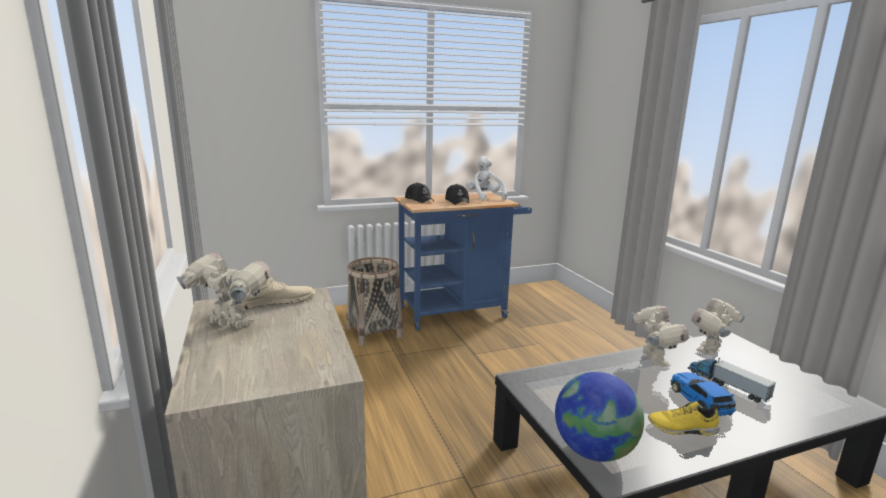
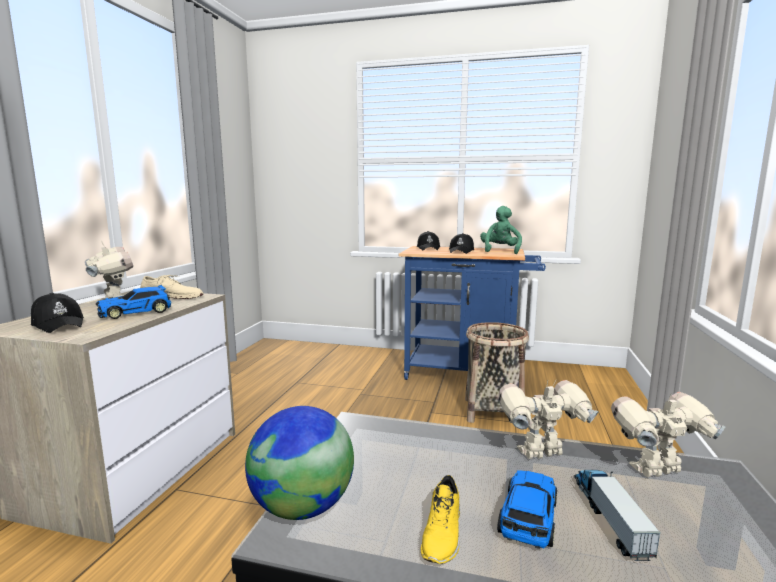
camera: 35 degrees right, 5 degrees down
basket [347,257,403,346] -> basket moved to [465,322,529,423]
white plush toy [466,156,507,200] -> green plush toy [480,206,522,254]
toy robot [631,306,689,367] -> toy robot turned 135 degrees counterclockwise [499,380,598,459]
yellow shoe [648,401,720,435] -> yellow shoe turned 120 degrees counterclockwise [421,475,460,564]
none -> black cap [31,293,84,333]
none -> toy car [96,285,171,319]

